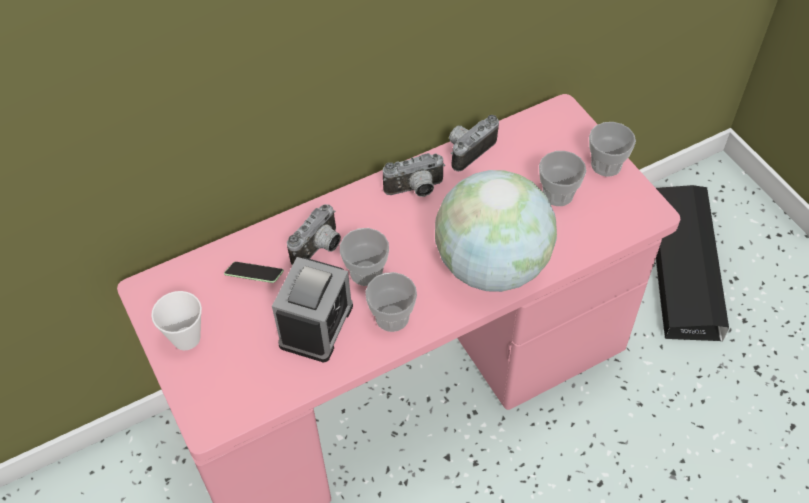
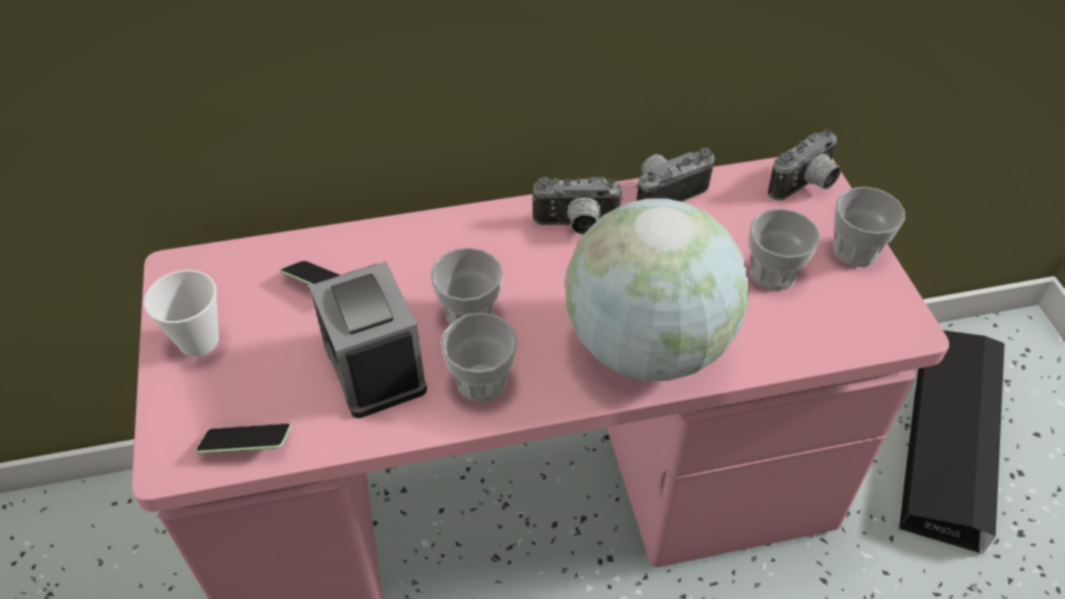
camera: 15 degrees right, 5 degrees down
alarm clock [272,257,353,362] -> alarm clock turned 120 degrees clockwise [309,261,427,418]
camera [287,204,341,265] -> camera moved to [768,129,841,201]
none -> phone [195,423,291,454]

